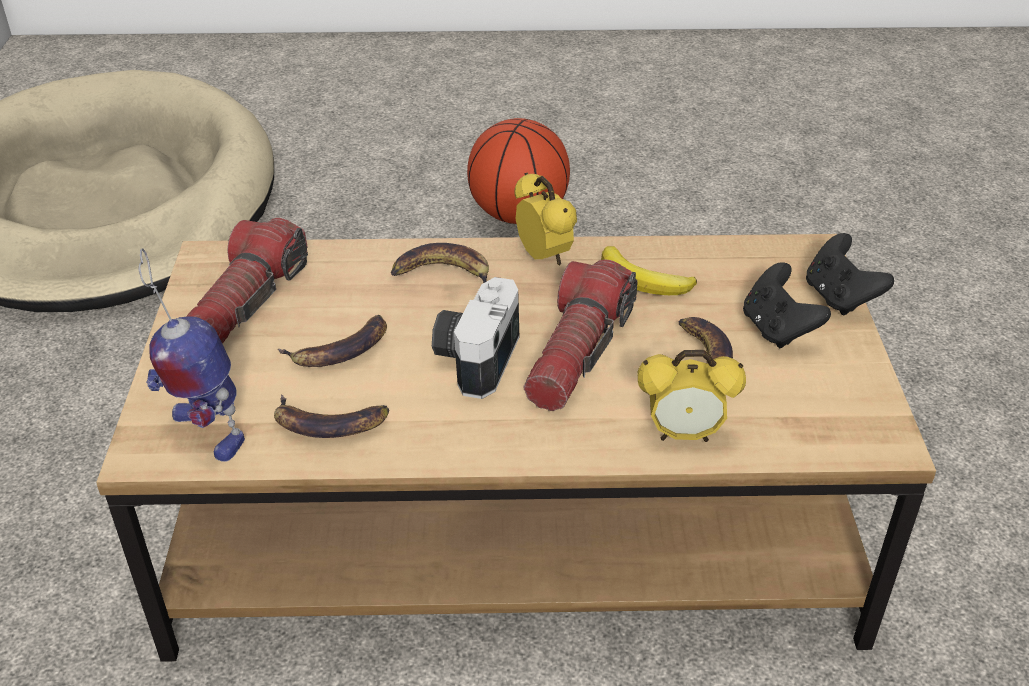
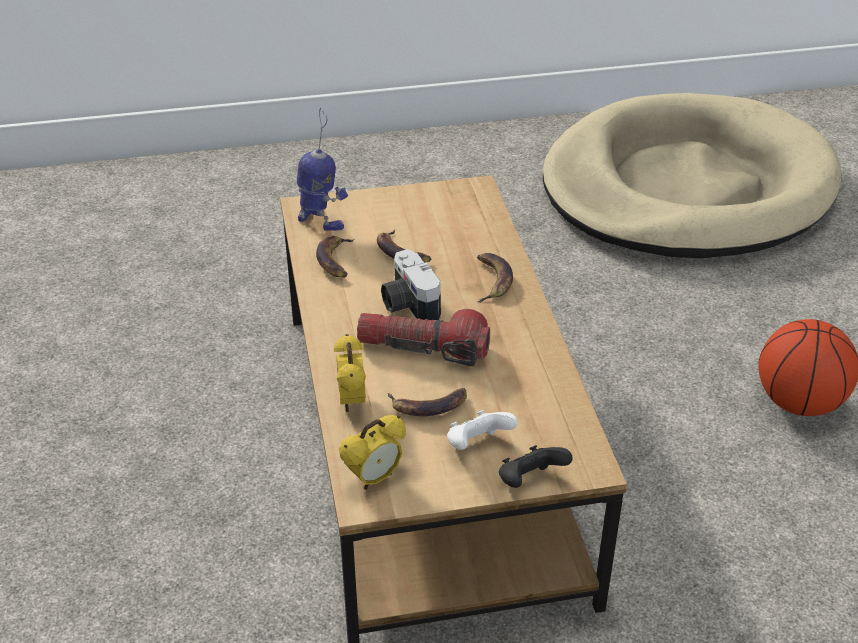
camera: 80 degrees right, 0 degrees up
toy robot [139,248,245,462] -> toy robot turned 90 degrees clockwise [297,108,348,231]
flashlight [186,218,308,344] -> none
camera [432,277,519,399] -> camera turned 120 degrees counterclockwise [381,249,441,320]
alarm clock [514,173,577,266] -> alarm clock moved to [339,415,406,490]
banana [601,246,697,295] -> none
black game controller [743,262,831,348] -> white game controller [447,410,518,450]

